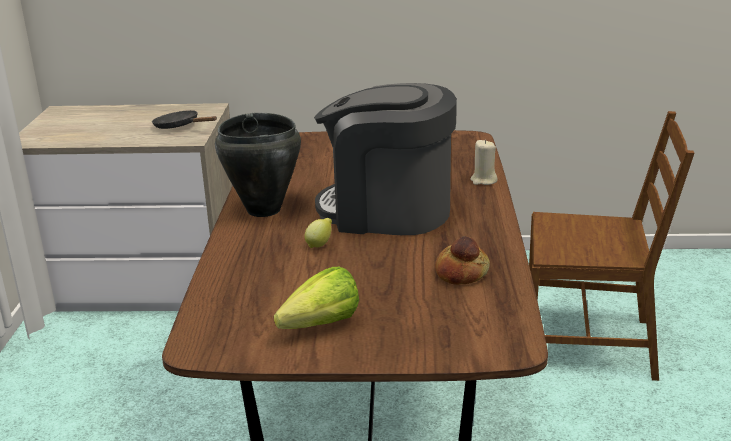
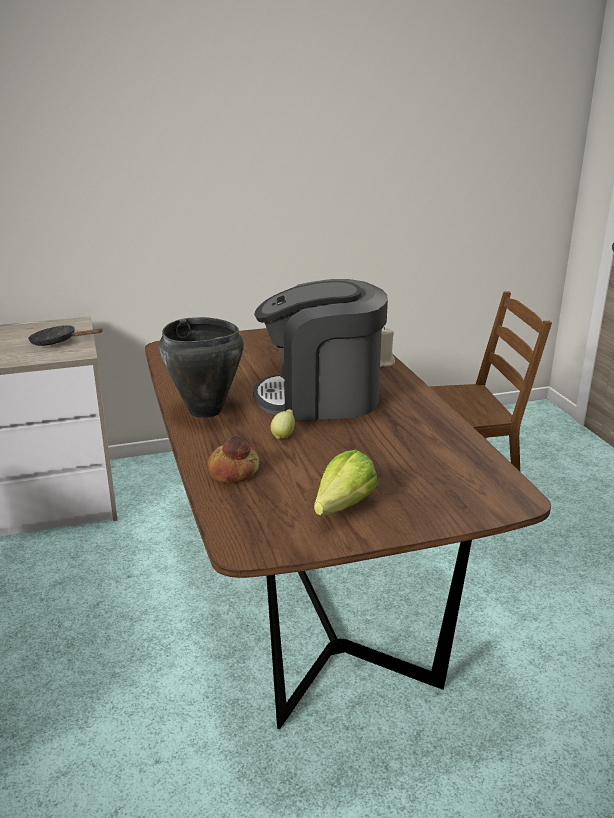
camera: 20 degrees left, 0 degrees up
bread [435,236,490,285] -> bread moved to [207,436,259,483]

